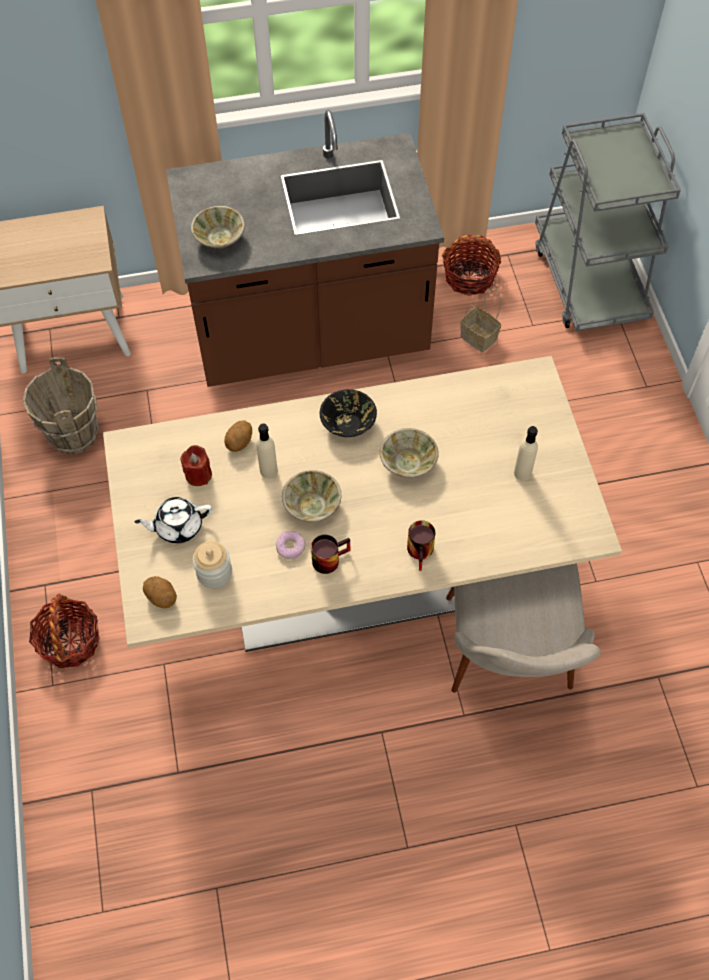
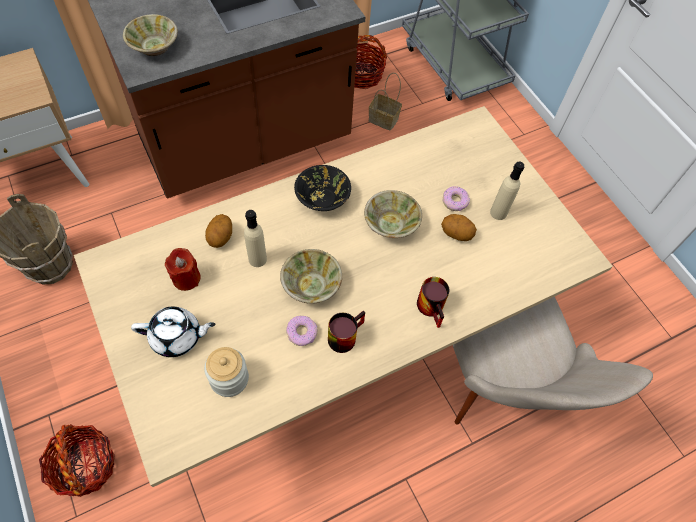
camera: 20 degrees left, 0 degrees up
white teapot [135,497,212,543] -> white teapot turned 150 degrees counterclockwise [131,307,215,357]
potato [143,576,177,608] -> potato moved to [441,214,477,241]
none -> donut [442,186,470,211]

